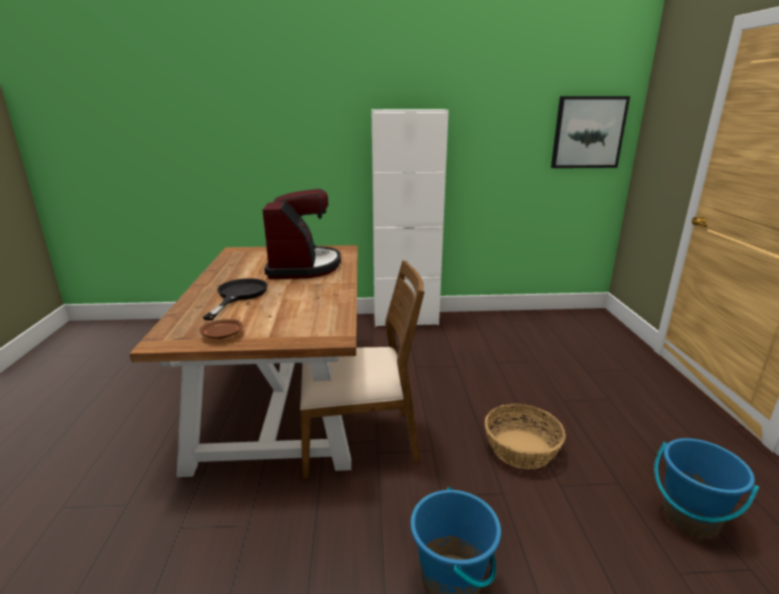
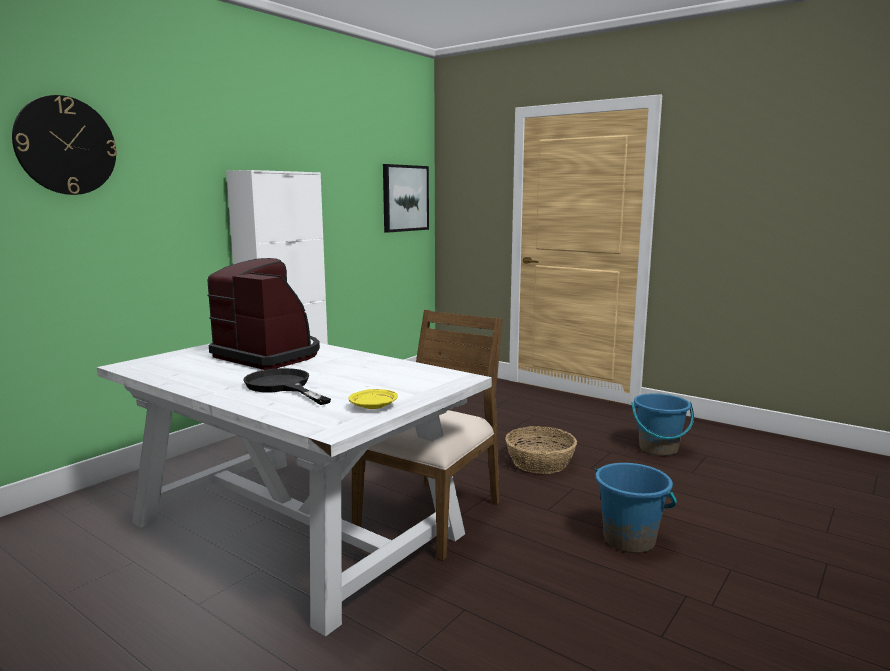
camera: 50 degrees left, 10 degrees down
brown dining table [129,245,358,477] -> white dining table [97,343,492,636]
brown plate [200,319,243,339] -> yellow plate [349,389,398,409]
none -> wall clock [12,95,117,195]

